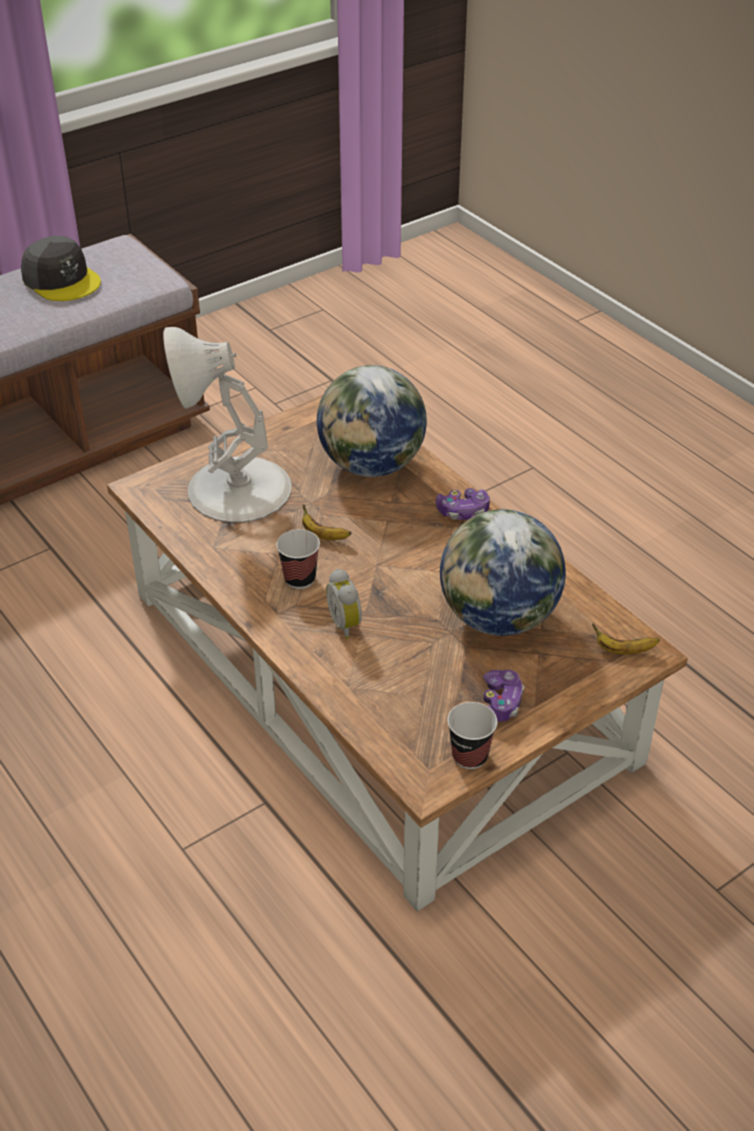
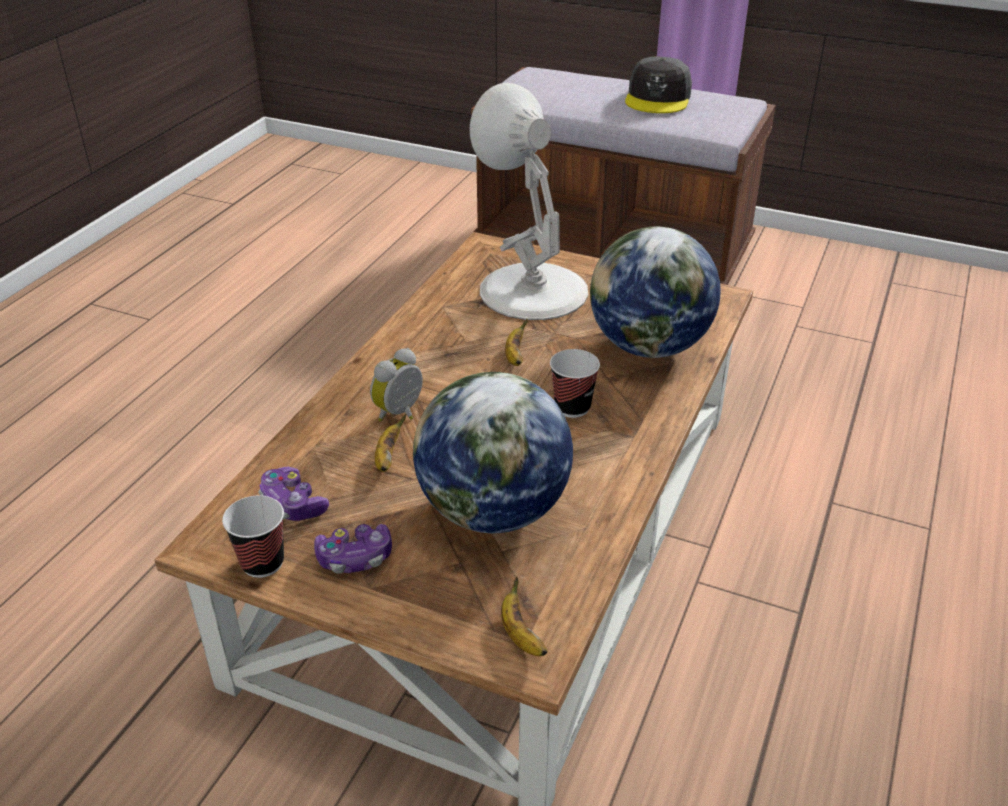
camera: 60 degrees right, 5 degrees down
cup [276,529,320,589] -> cup moved to [550,349,600,418]
game controller [436,488,490,520] -> game controller moved to [258,467,329,521]
none -> banana [375,414,406,472]

